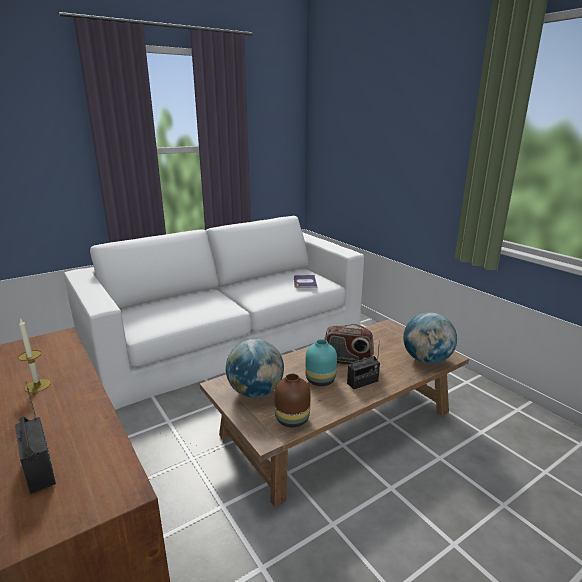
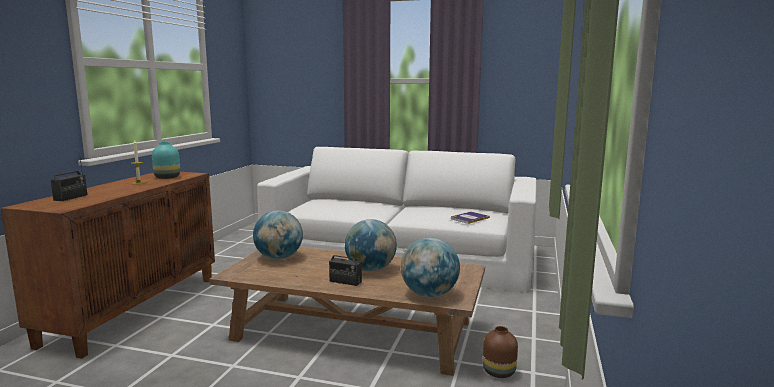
camera: 50 degrees right, 10 degrees down
brown vase [274,374,310,427] -> brown vase moved to [483,326,518,378]
turquoise vase [305,339,337,386] -> turquoise vase moved to [152,142,180,179]
radio [324,324,374,365] -> globe [345,219,397,271]

